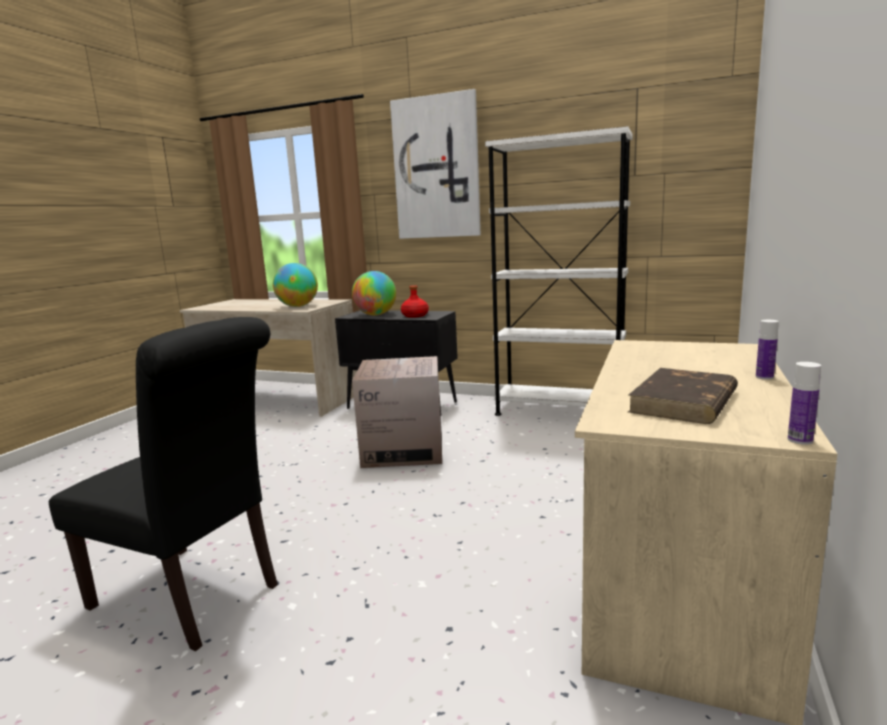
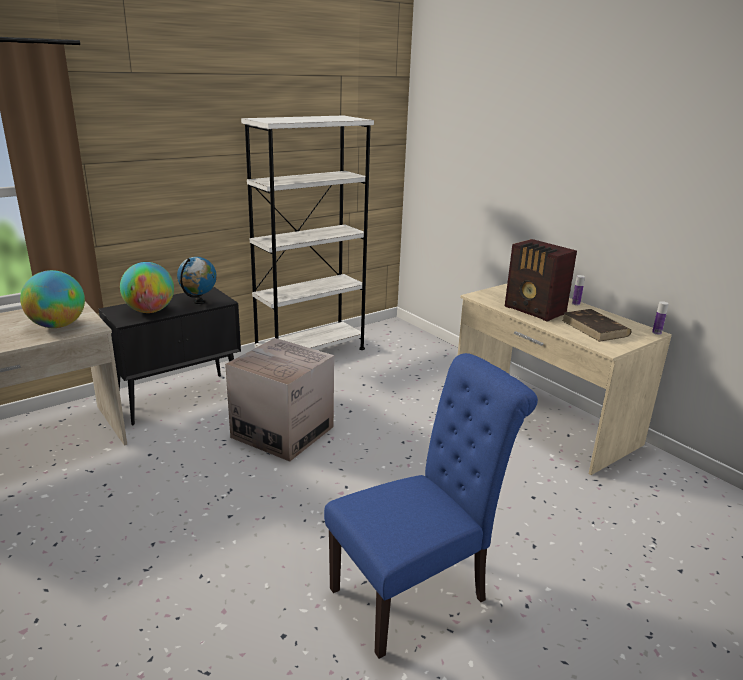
camera: 60 degrees left, 10 degrees up
black chair [49,317,278,651] -> blue chair [324,353,538,659]
picture [390,89,481,239] -> none
red bottle [401,285,429,318] -> globe [177,257,217,304]
none -> radio [505,239,577,322]

